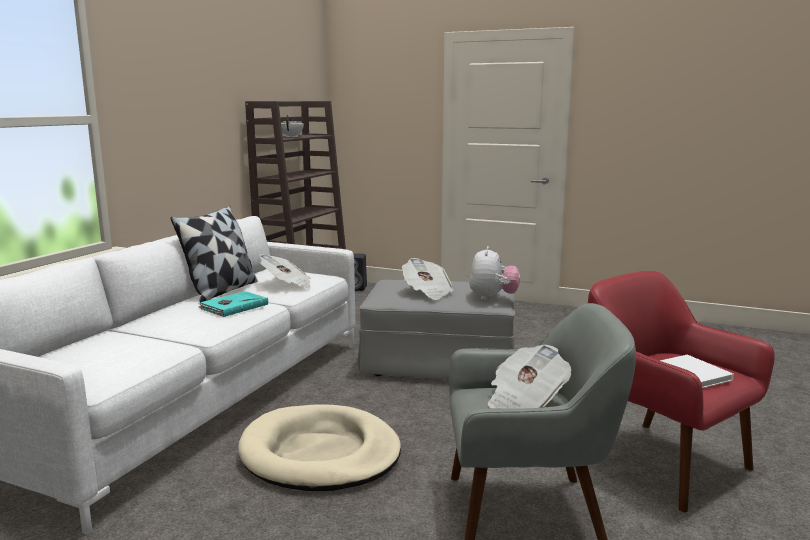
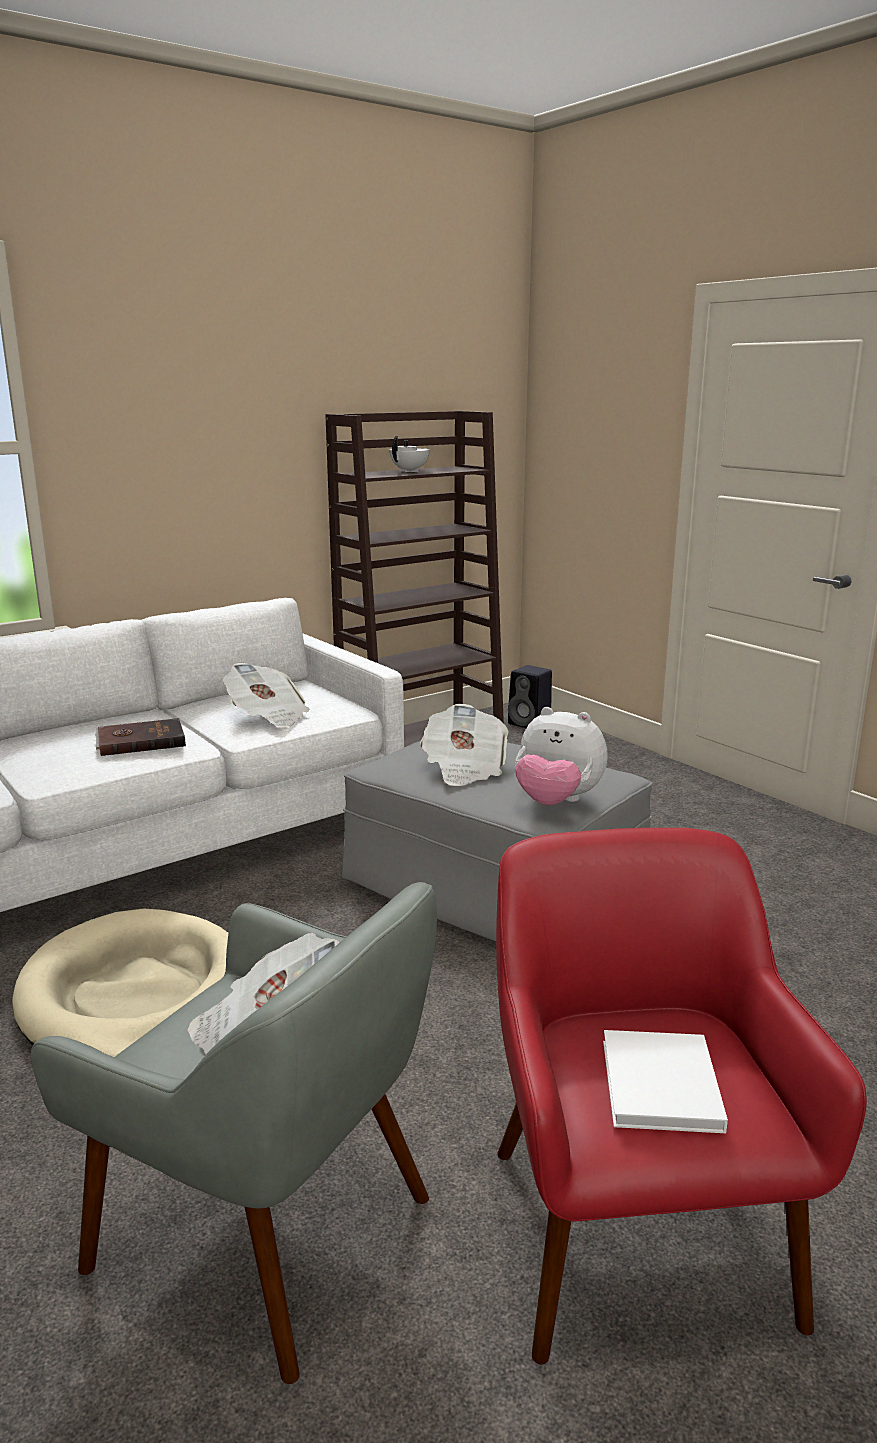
camera: 30 degrees right, 5 degrees up
pillow [170,206,257,302] -> none
turquoise book [198,291,268,317] -> brown book [95,718,186,756]
plush toy [469,246,520,300] -> plush toy turned 75 degrees clockwise [515,707,608,805]

